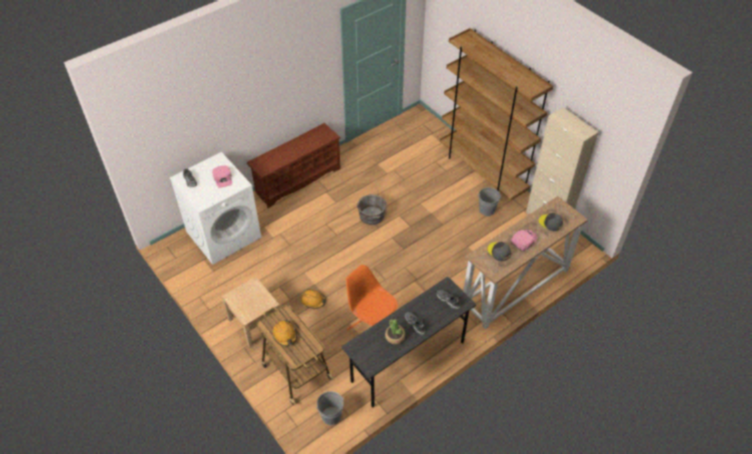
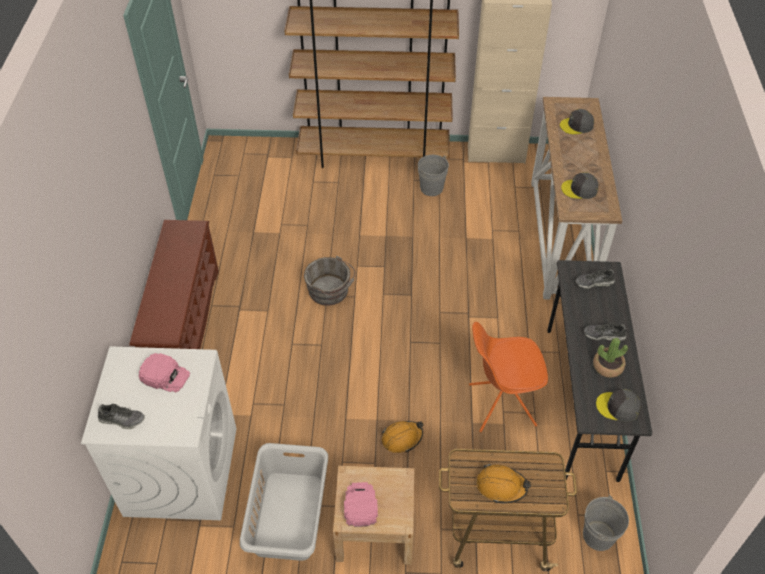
camera: 50 degrees left, 0 degrees up
pink cap [511,230,538,251] -> pink cap moved to [344,482,378,527]
none -> grey laundry basket [240,443,328,561]
none -> grey cap [596,389,641,422]

